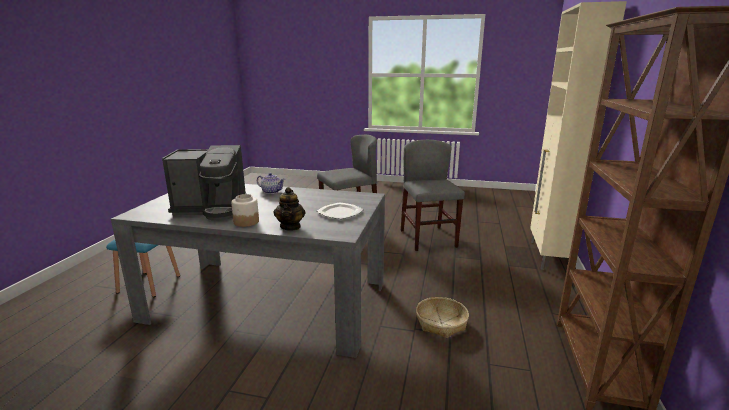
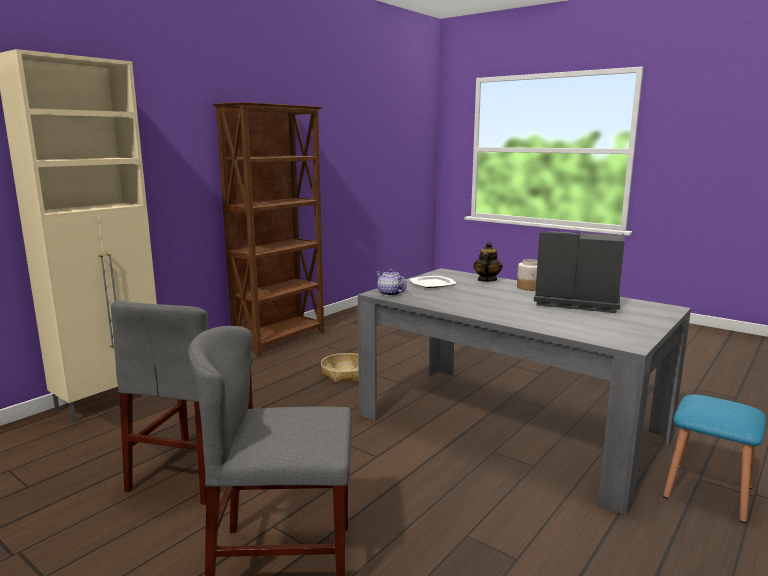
camera: 155 degrees left, 5 degrees down
teapot [257,173,285,194] -> teapot moved to [376,269,407,296]

